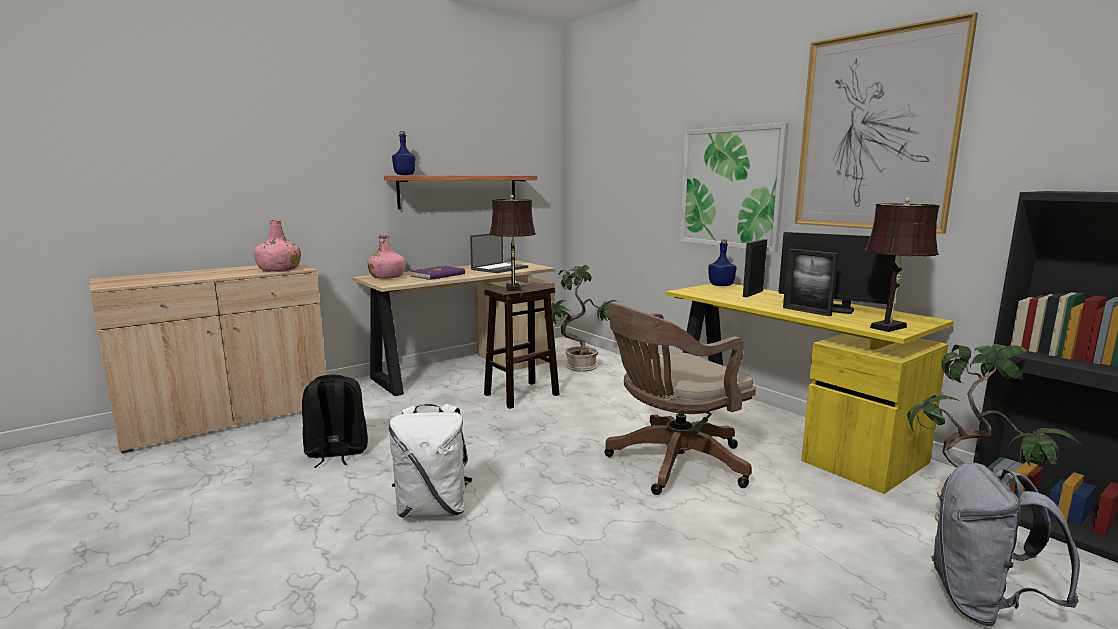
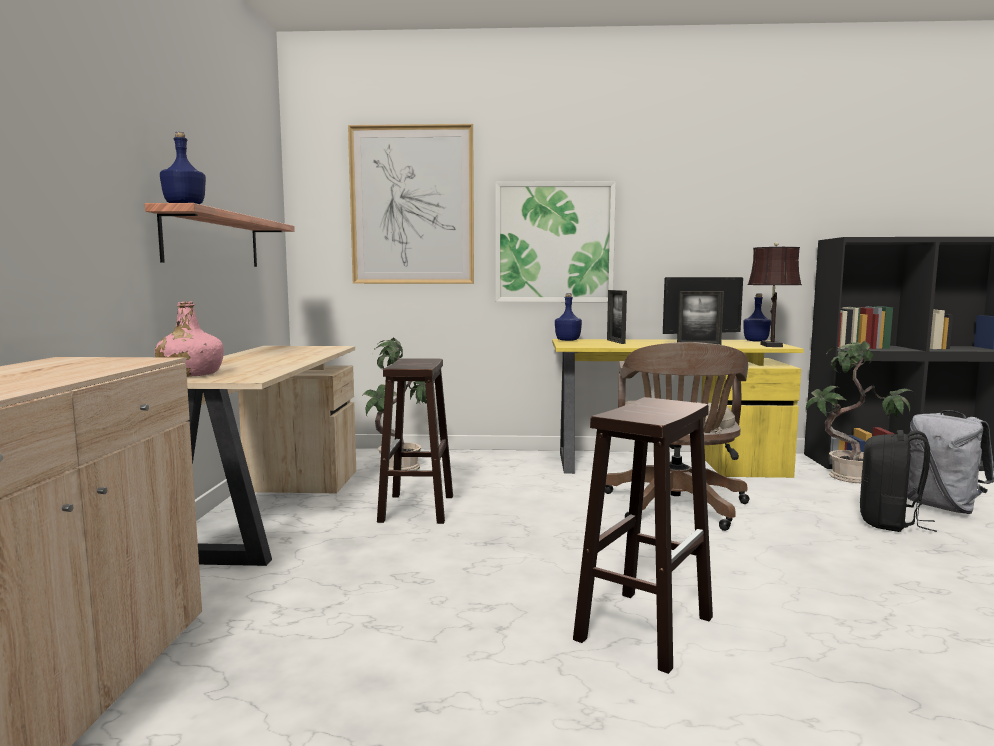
camera: 50 degrees left, 5 degrees down
pink bottle [254,220,301,272] -> none
black backpack [302,375,368,468] -> black backpack moved to [860,430,937,532]
white backpack [389,404,472,518] -> brown stool [573,397,713,674]
purple book [411,266,465,280] -> none
laptop [470,234,528,273] -> none
brown table lamp [489,195,536,291] -> none
picture [795,12,978,234] -> picture moved to [348,124,474,284]
none -> blue bottle [743,293,771,342]

